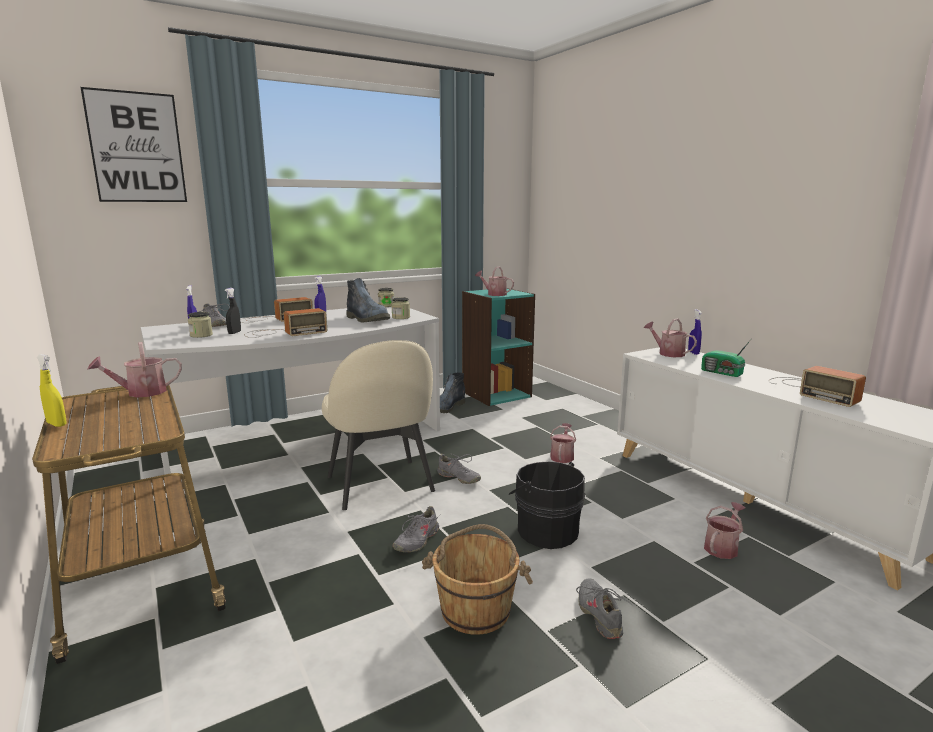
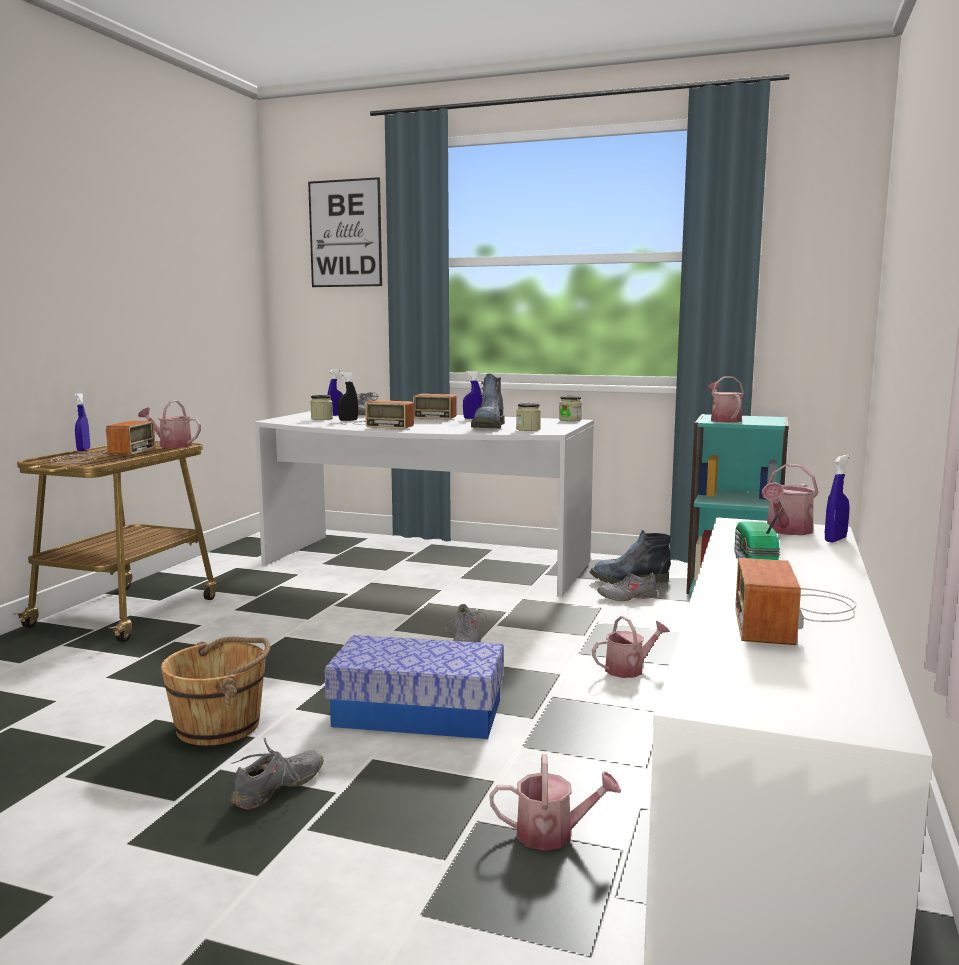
camera: 50 degrees right, 5 degrees down
yellow spray bottle [37,354,66,427] -> blue spray bottle [74,393,90,451]
beige chair [322,340,435,510] -> none
grey shoe [393,506,440,552] -> grey shoe moved to [597,573,658,601]
black bucket [509,461,585,549] -> storage box [324,635,504,739]
watering can [644,319,697,357] -> watering can turned 150 degrees counterclockwise [762,464,819,535]
none -> radio [51,421,155,463]

